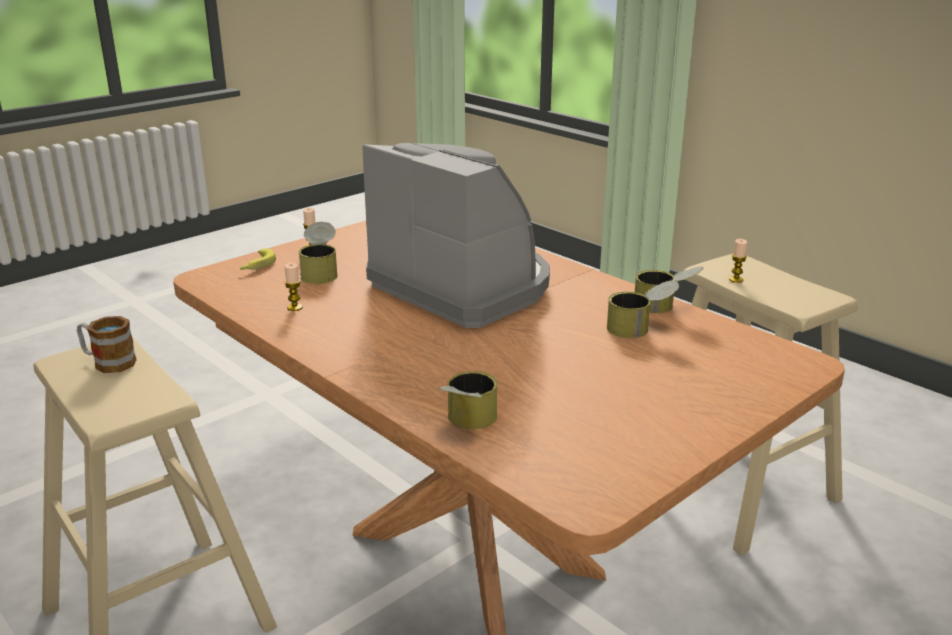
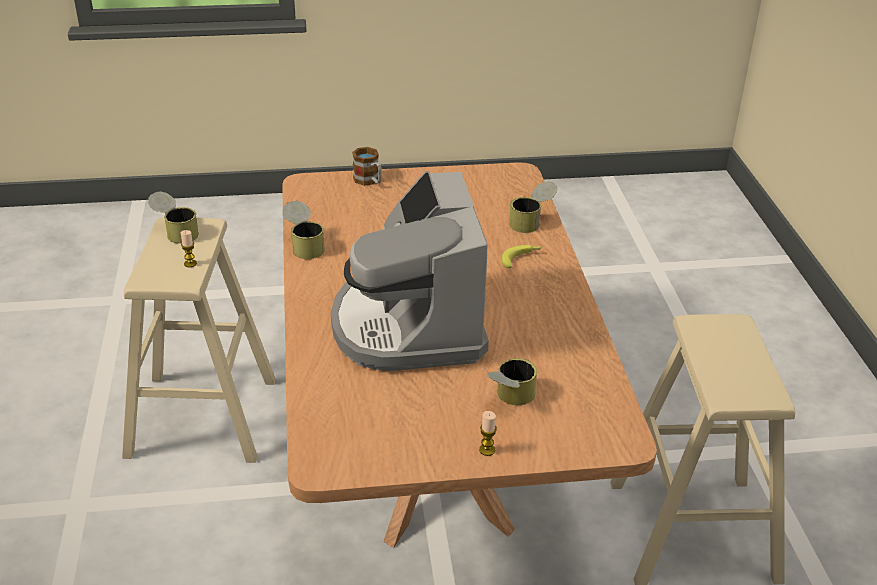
camera: 145 degrees left, 10 degrees up
mug [77,316,137,373] -> mug moved to [352,147,382,186]
banana [239,249,276,270] -> banana moved to [501,245,542,268]
candle [285,263,303,311] -> none
can [607,281,679,338] -> can moved to [148,191,199,244]

